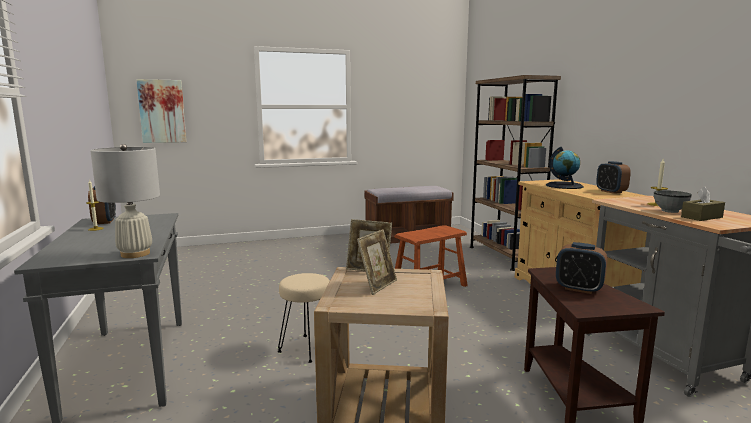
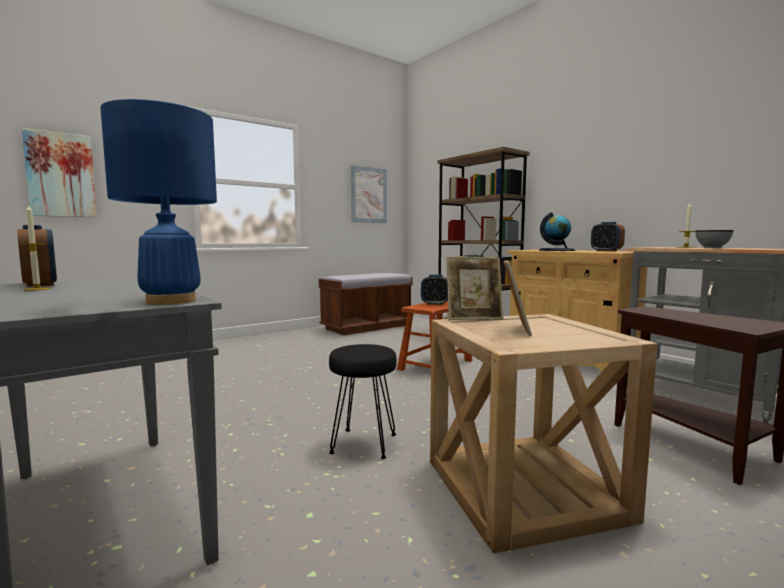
camera: 20 degrees left, 5 degrees down
white table lamp [90,144,160,258] -> blue table lamp [100,99,217,305]
beige stool [278,273,330,363] -> black stool [329,344,397,459]
alarm clock [556,242,607,294] -> alarm clock moved to [421,275,448,305]
brown tissue box [681,187,725,221] -> none
none -> picture [351,165,387,223]

